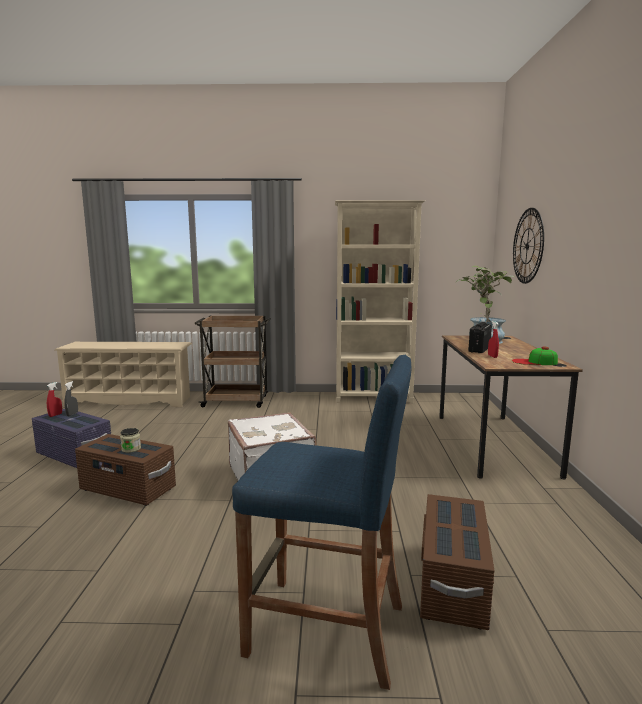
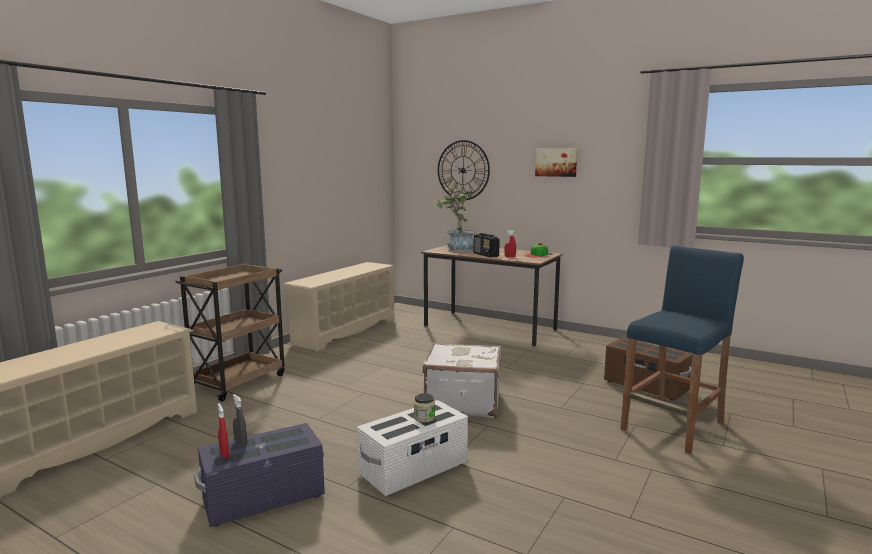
camera: 60 degrees left, 0 degrees up
brown storage box [75,434,176,506] -> white storage box [357,400,468,496]
beige bookcase [335,200,425,403] -> beige shoe rack [282,262,395,352]
none -> picture [535,149,578,177]

